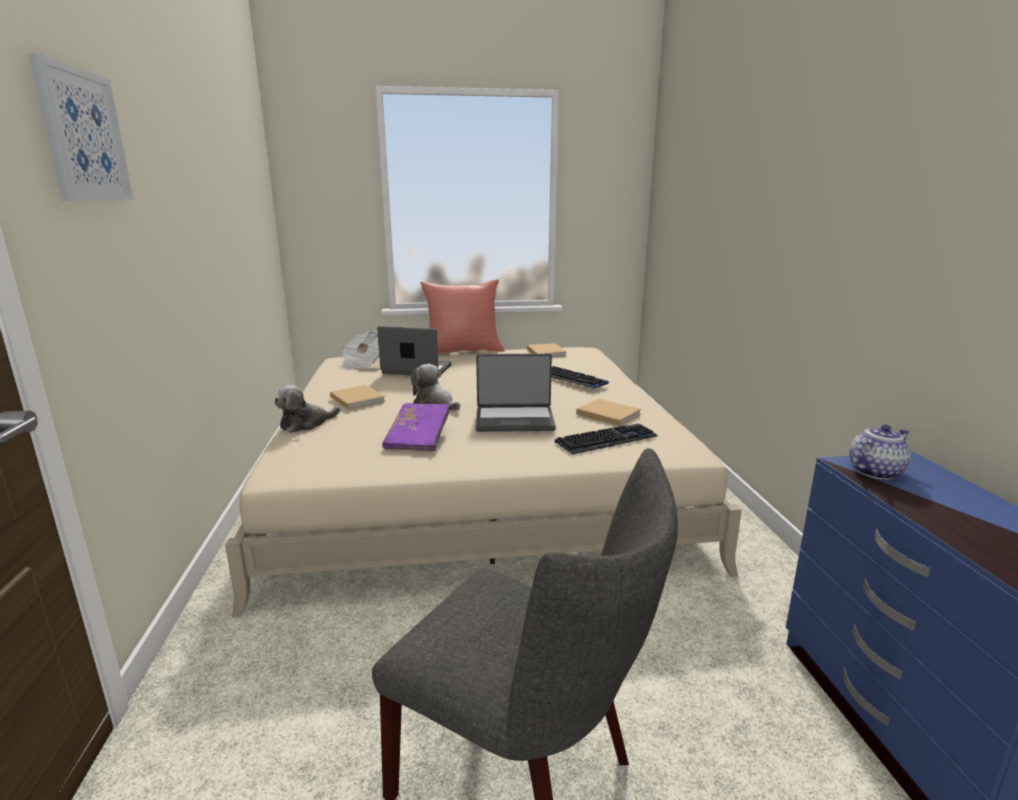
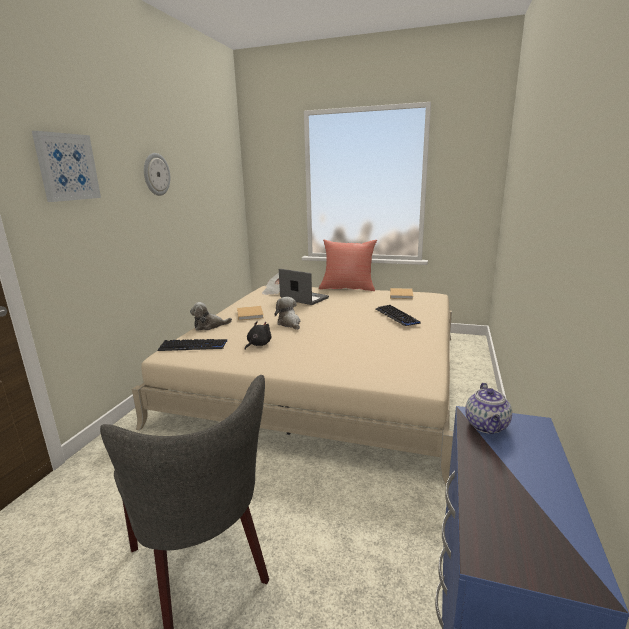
camera: 25 degrees right, 0 degrees up
purple book [382,403,450,451] -> black plush toy [245,321,271,350]
laptop [476,354,556,432] -> none
keyboard [555,423,658,455] -> keyboard moved to [158,339,227,351]
beige book [576,399,641,426] -> none
teapot [849,424,911,480] -> teapot turned 105 degrees clockwise [465,383,512,434]
none -> wall clock [144,153,170,196]

